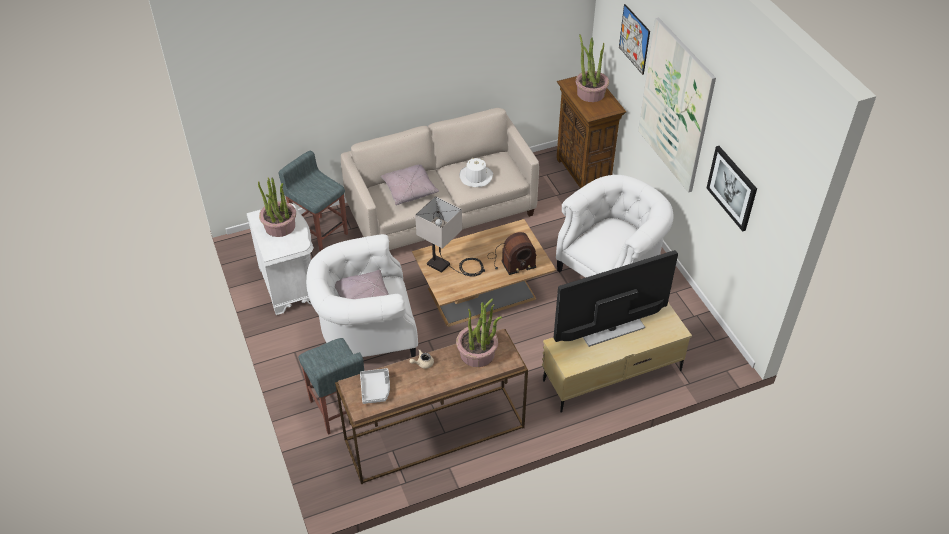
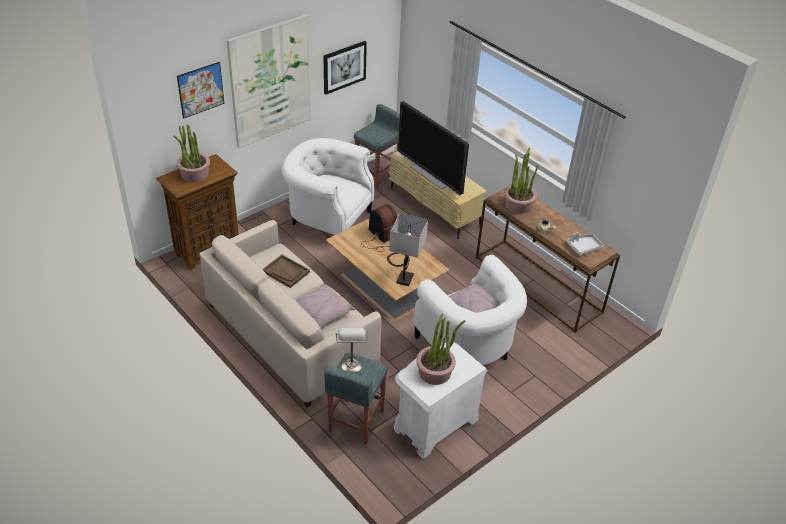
camera: 110 degrees left, 5 degrees down
grey stool [298,338,364,435] -> grey stool moved to [354,104,400,190]
white hat [459,158,493,187] -> brown tray [262,255,310,288]
none -> white table lamp [336,328,368,373]

